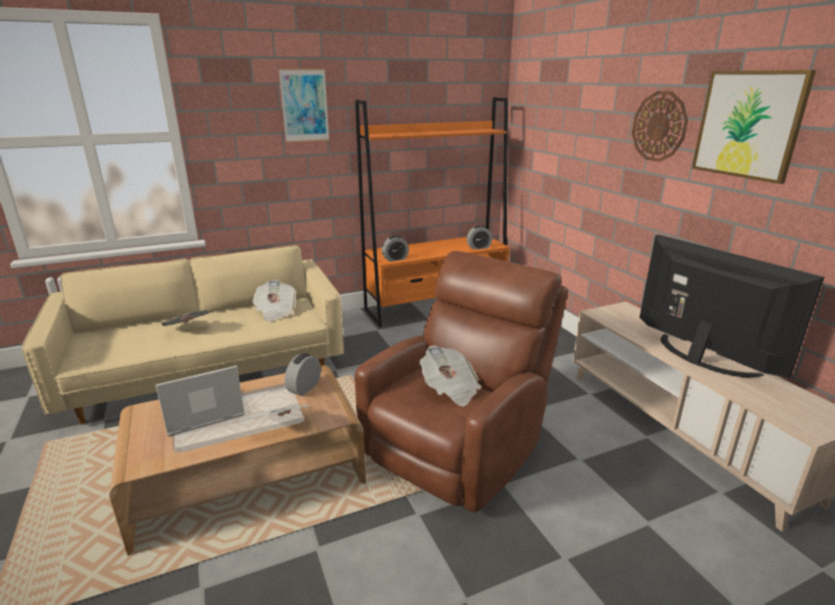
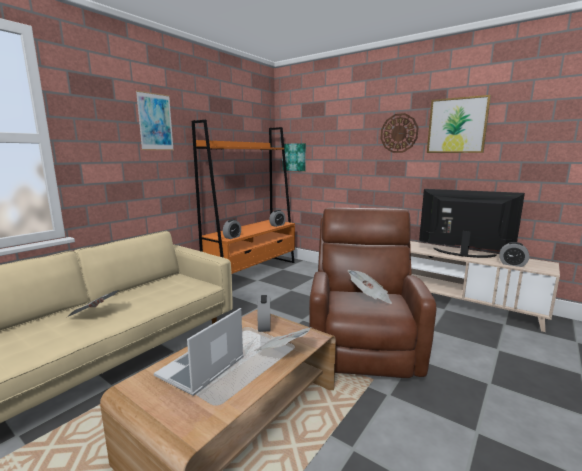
camera: 30 degrees left, 10 degrees down
newspaper [252,280,296,322] -> none
none -> picture [283,143,306,171]
none -> alarm clock [500,242,529,267]

